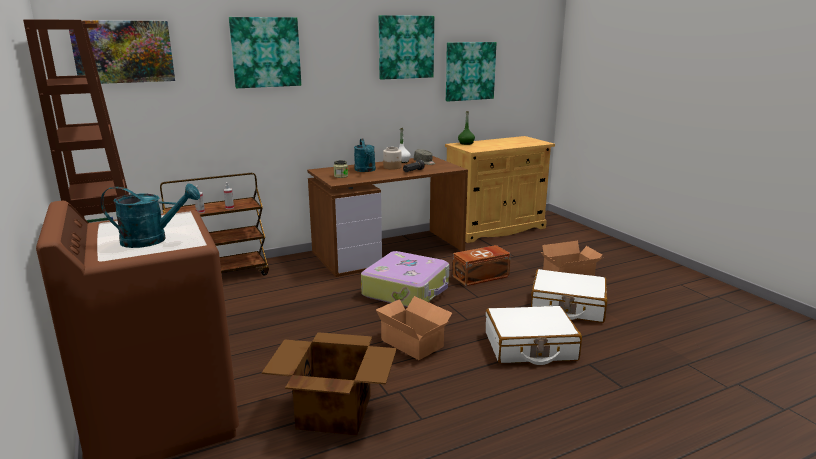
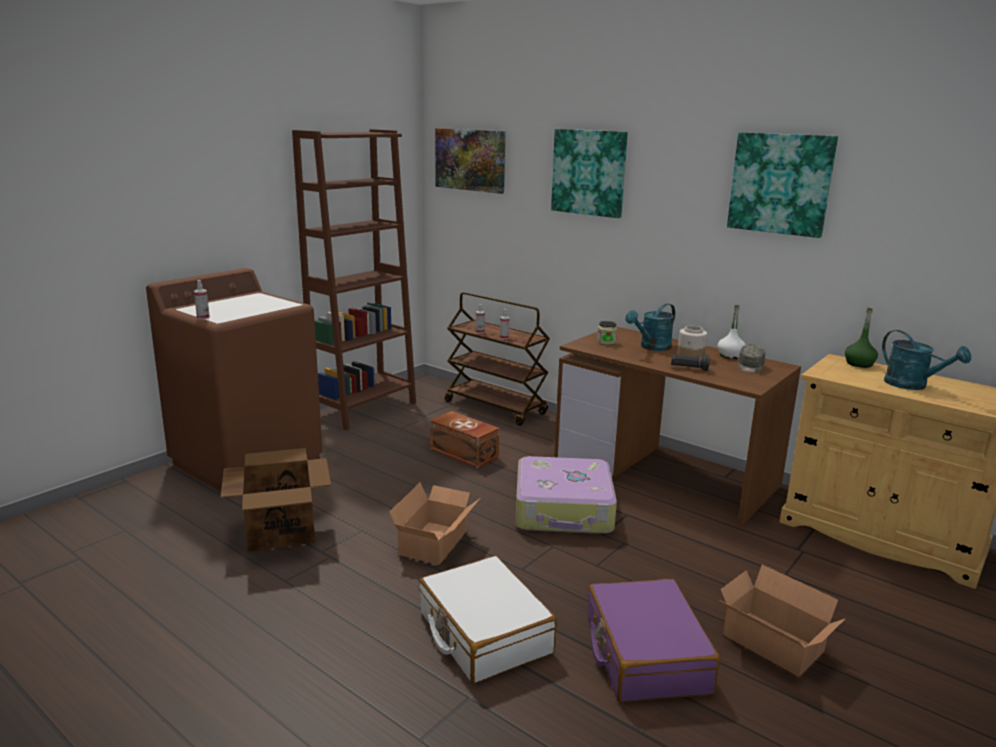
camera: 65 degrees right, 0 degrees up
turquoise watering can [101,183,200,248] -> turquoise watering can moved to [882,330,971,390]
picture [446,42,496,102] -> none
brown storage box [453,245,511,286] -> brown storage box moved to [430,411,500,468]
white suitcase [531,269,607,323] -> purple suitcase [587,579,720,703]
none -> spray bottle [194,280,210,320]

